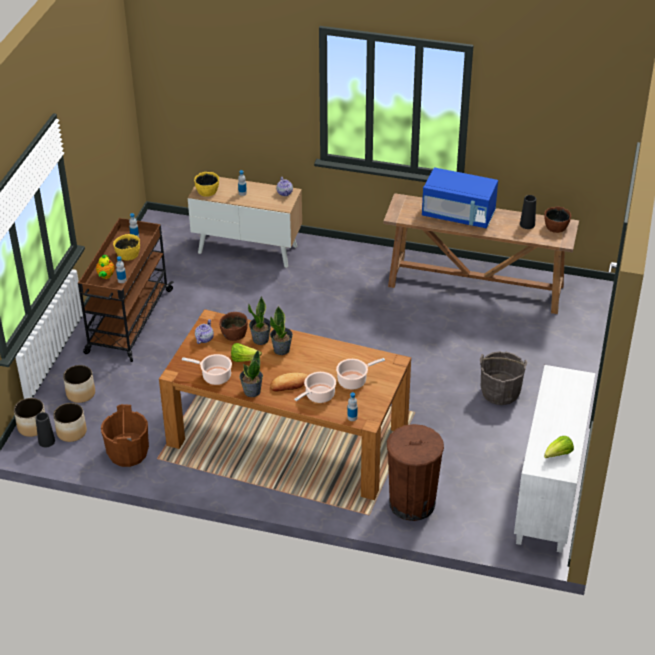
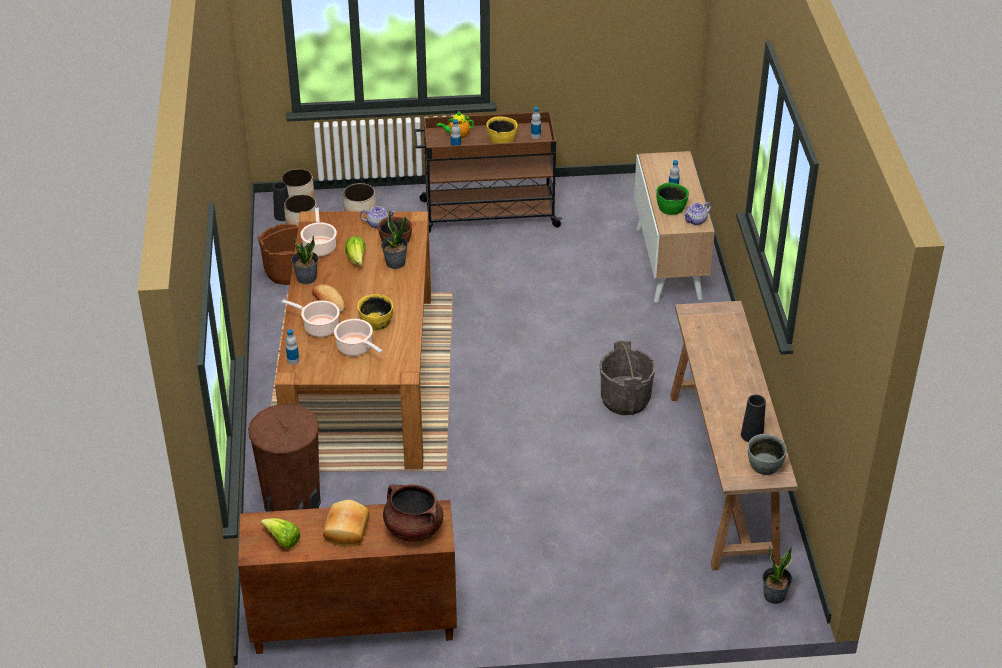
camera: 70 degrees right, 0 degrees up
yellow bowl [194,172,219,197] -> yellow bowl moved to [357,294,393,330]
potted plant [270,306,293,355] -> potted plant moved to [762,546,793,604]
blue microwave [422,167,498,228] -> none
grey bucket [480,351,527,405] -> grey bucket moved to [600,341,655,415]
white cabinet [514,365,596,553] -> brown cabinet [238,500,457,654]
brown bowl [544,206,571,233] -> grey bowl [748,434,787,475]
none -> bread [323,500,369,547]
none -> brown cooking pot [383,484,443,542]
none -> green bowl [656,183,689,215]

